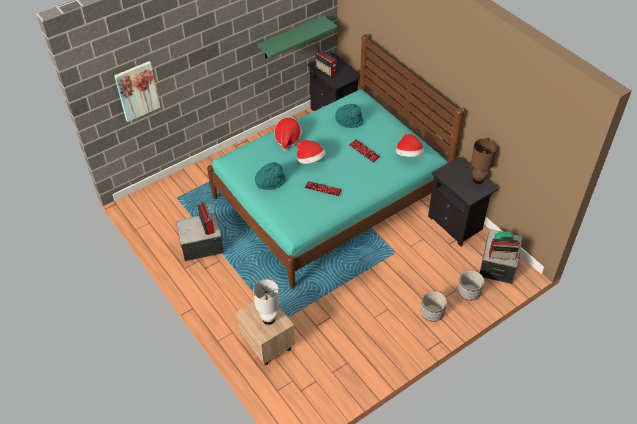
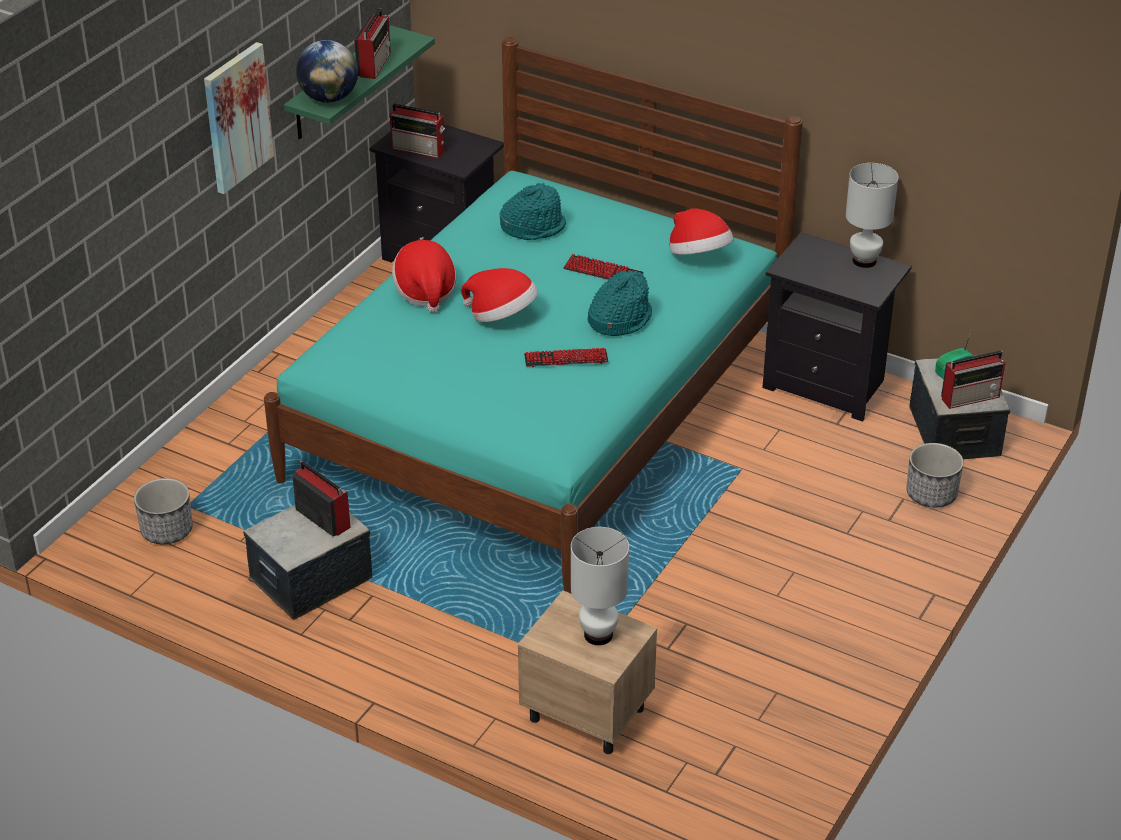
camera: 25 degrees left, 10 degrees down
picture [114,61,161,122] -> picture moved to [204,42,274,194]
turquoise hat [255,162,286,190] -> turquoise hat moved to [588,271,652,336]
planter [421,291,447,322] -> planter moved to [134,478,193,544]
brown table lamp [471,139,497,184] -> white table lamp [846,163,899,268]
none -> globe [296,40,358,103]
none -> radio [354,8,391,79]

